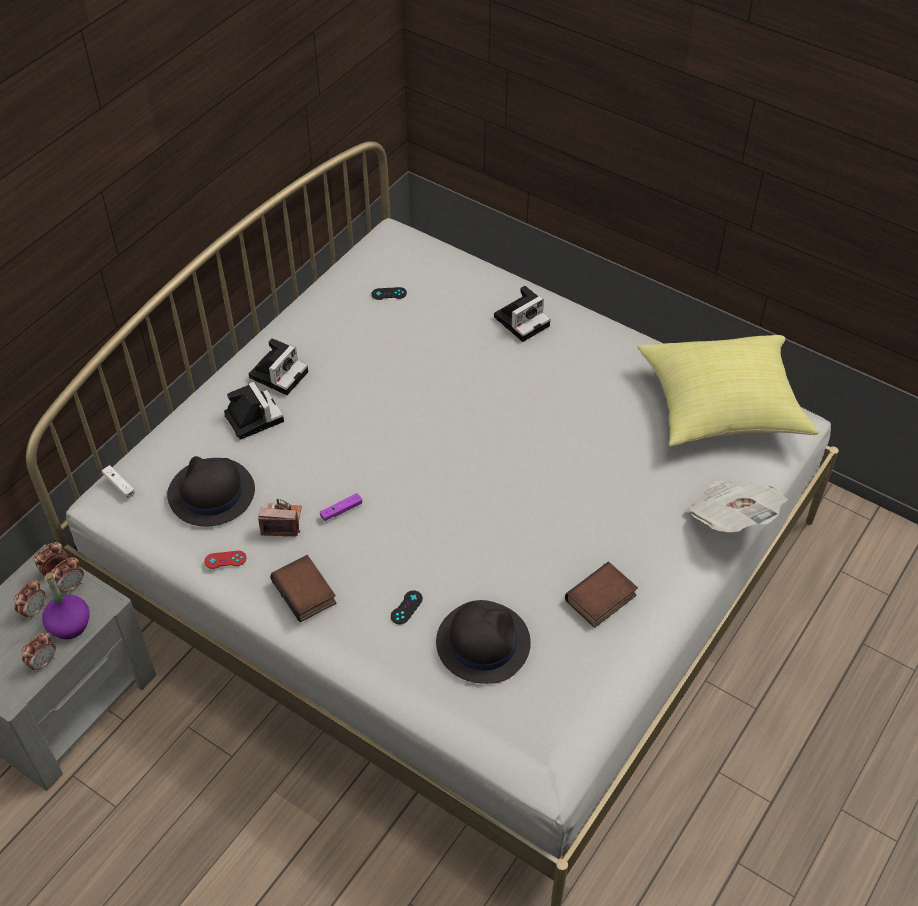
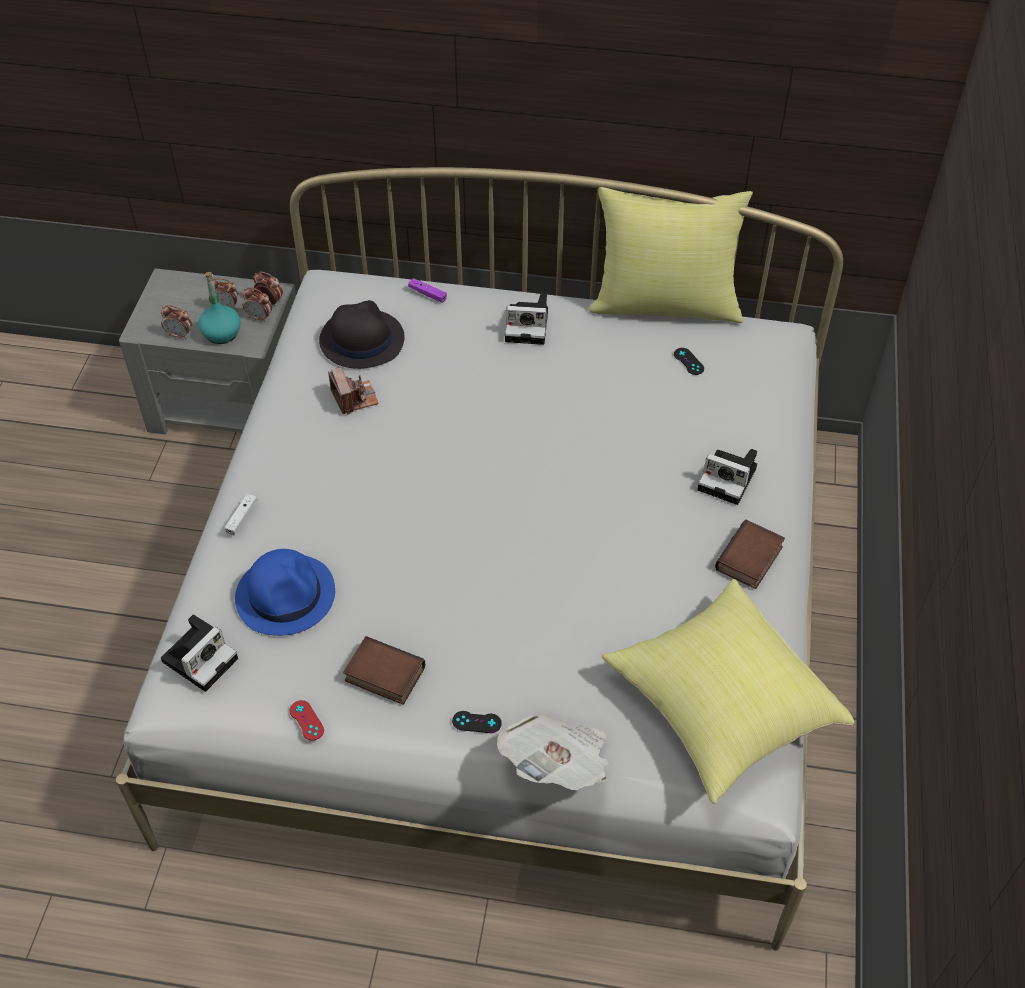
camera: 65 degrees right, 0 degrees up
purple bottle [42,572,90,639] -> turquoise bottle [198,272,241,344]
white game controller [102,465,135,498] -> white game controller moved to [224,494,257,535]
red game controller [204,551,246,569] -> red game controller moved to [290,700,324,741]
camera [224,382,284,440] -> camera moved to [161,614,238,692]
book [270,555,336,622] -> book moved to [715,519,785,589]
purple game controller [320,493,362,521] -> purple game controller moved to [408,278,447,303]
black game controller [391,590,423,624] -> black game controller moved to [452,711,502,733]
black hat [436,600,531,684] -> blue hat [235,549,335,636]
none -> yellow pillow [589,187,753,323]

